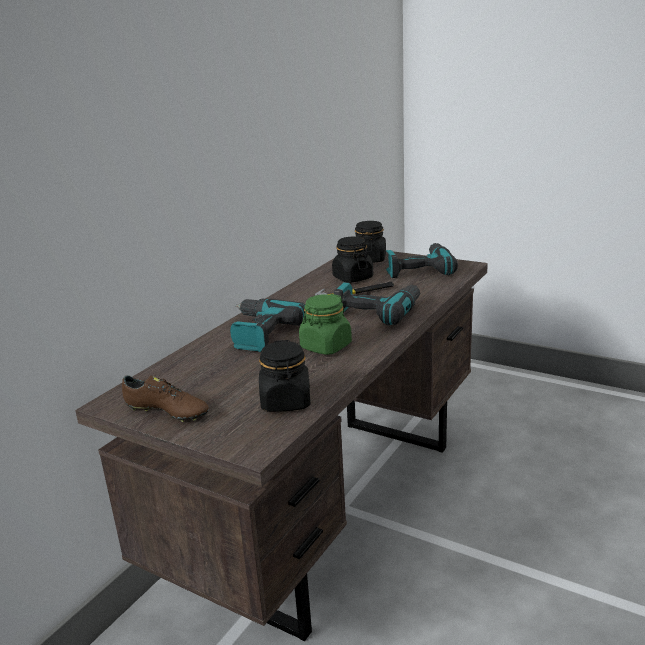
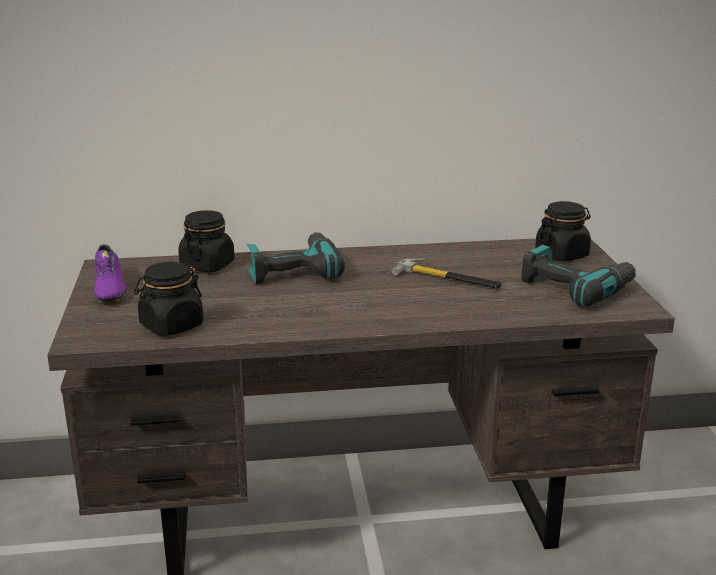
camera: 50 degrees right, 0 degrees up
brown shoe [122,375,209,422] -> purple shoe [94,244,126,302]
green jar [299,294,352,355] -> none
black jar [332,236,373,283] -> black jar moved to [178,210,235,272]
power drill [334,282,420,325] -> none

